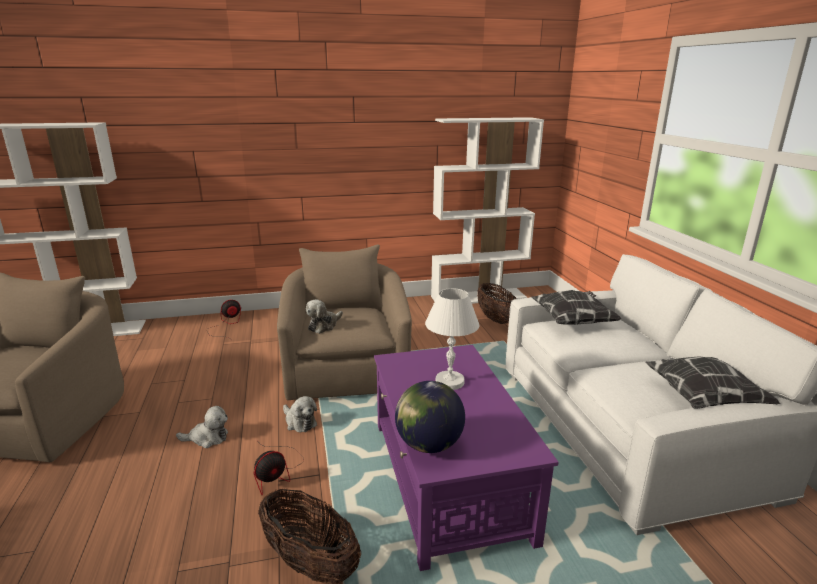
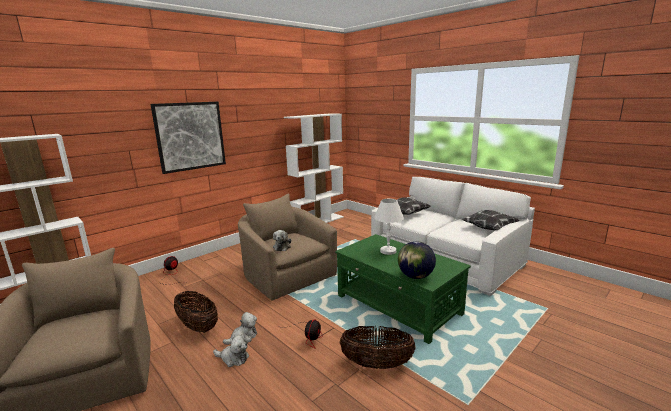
camera: 30 degrees left, 5 degrees down
plush toy [283,396,317,432] -> plush toy moved to [213,335,249,367]
purple coffee table [374,345,559,571] -> green coffee table [335,234,471,344]
basket [477,283,516,324] -> basket moved to [174,291,218,333]
none -> picture [151,102,226,174]

